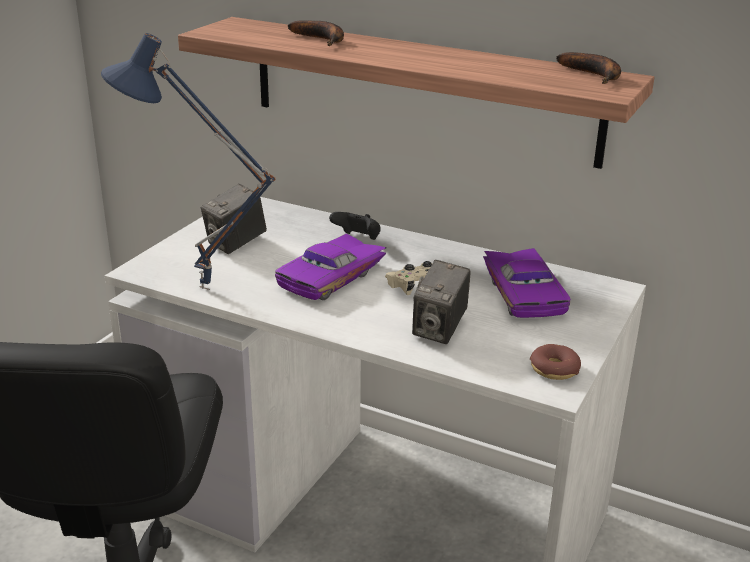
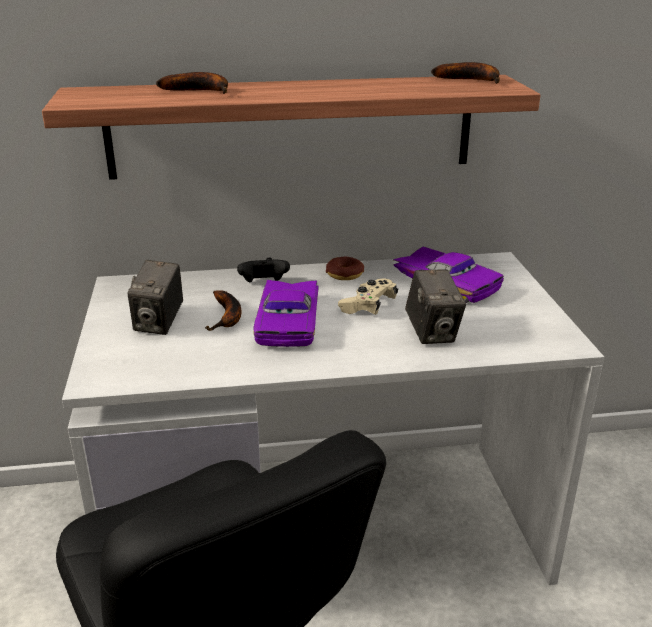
camera: 35 degrees left, 0 degrees up
blue table lamp [101,33,276,290] -> none
donut [530,344,581,380] -> donut moved to [326,257,364,280]
none -> banana [205,290,242,331]

